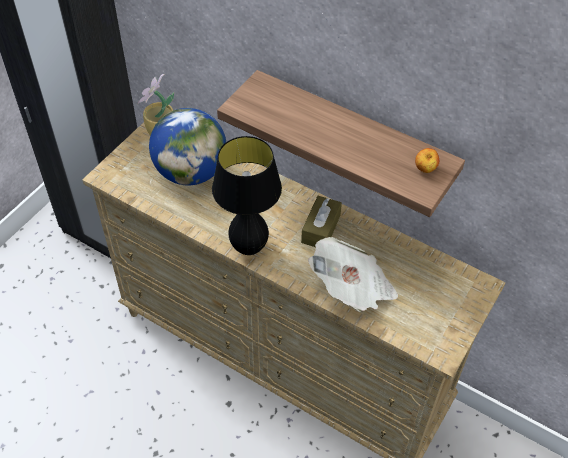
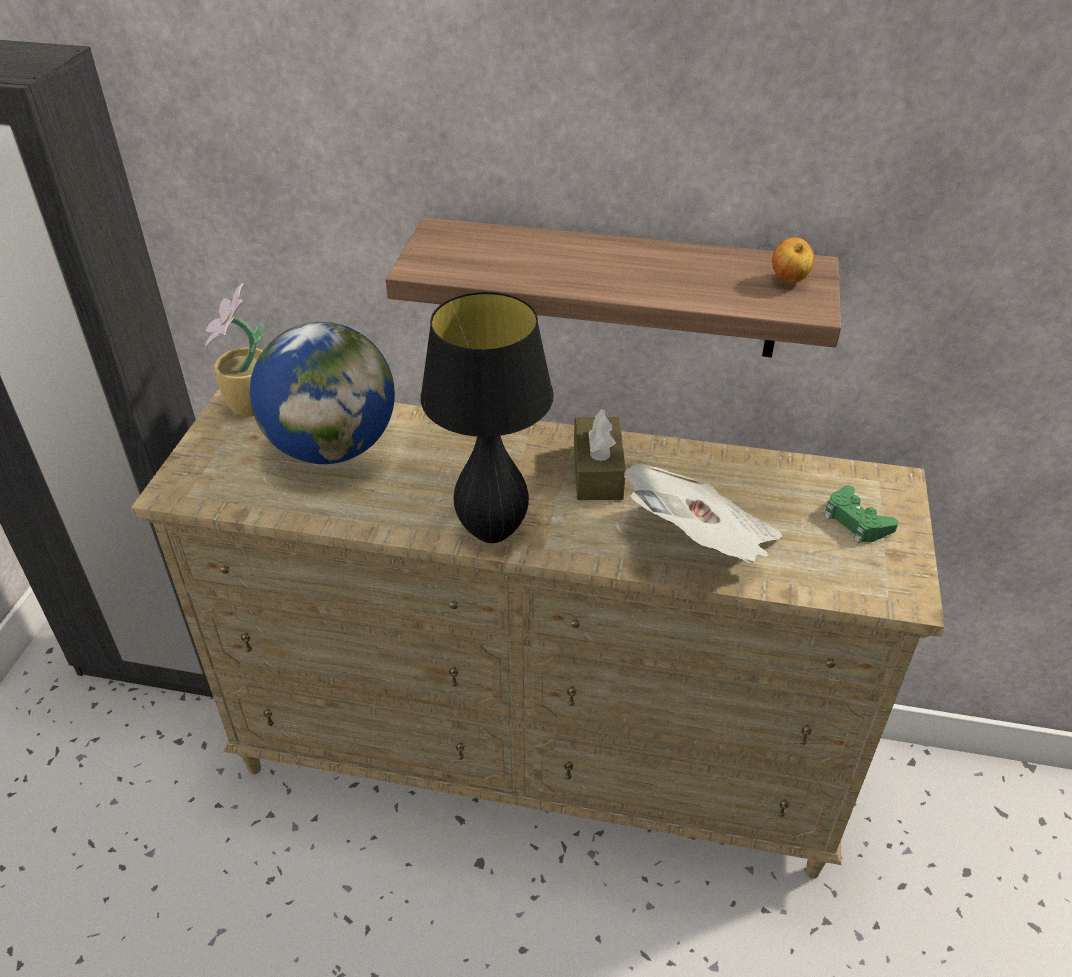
camera: 20 degrees left, 10 degrees down
none -> green game controller [824,485,898,543]

